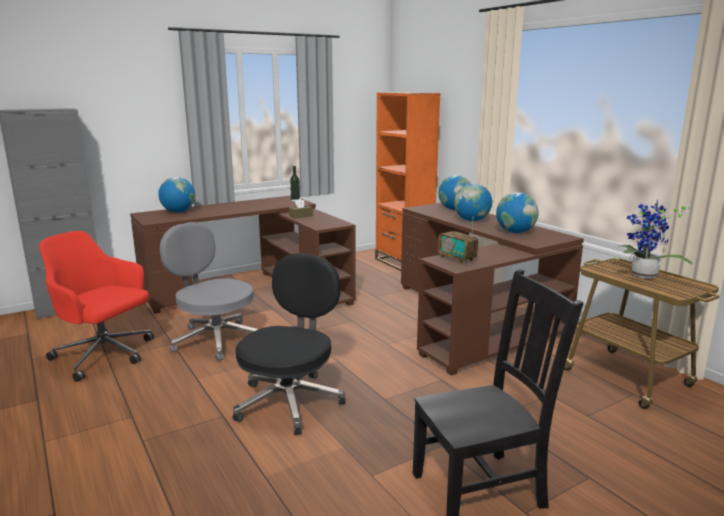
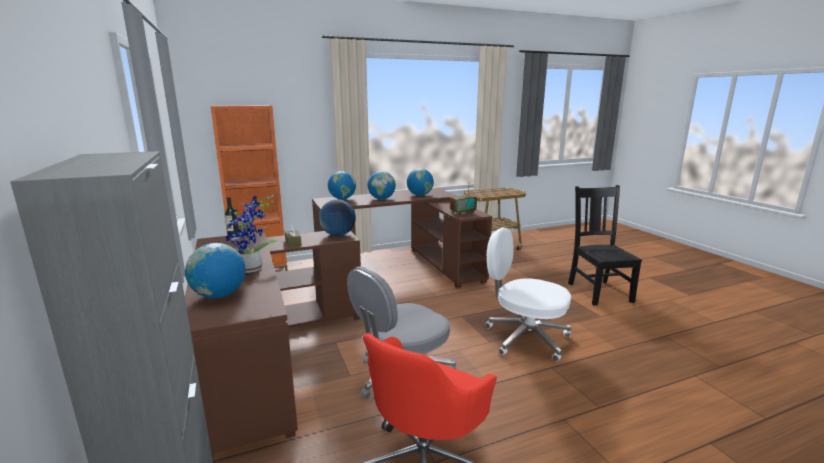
camera: 80 degrees left, 0 degrees up
black office chair [233,253,346,435] -> white office chair [485,228,571,361]
potted plant [617,200,692,279] -> potted plant moved to [226,195,285,273]
none -> globe [319,199,356,236]

